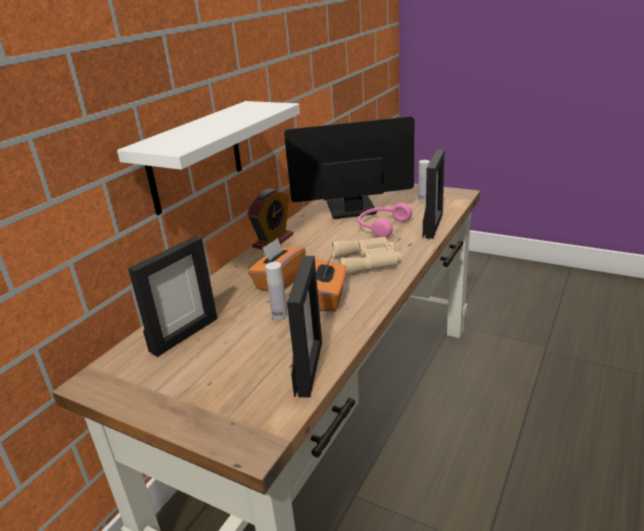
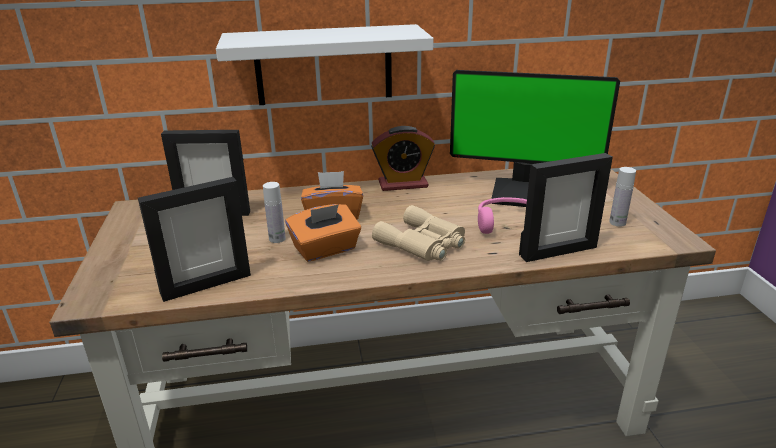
camera: 50 degrees right, 0 degrees up
monitor [284,116,414,219] -> monitor turned 150 degrees clockwise [450,70,620,207]

